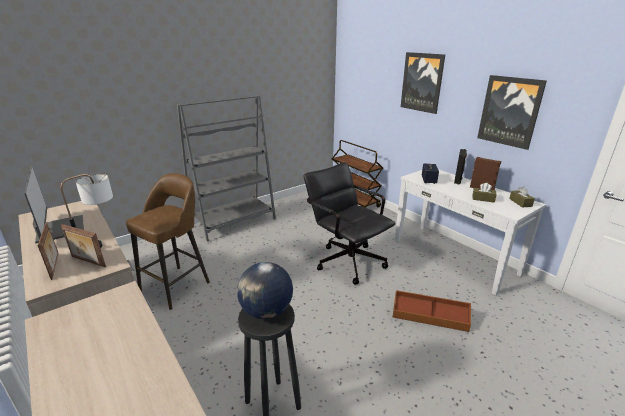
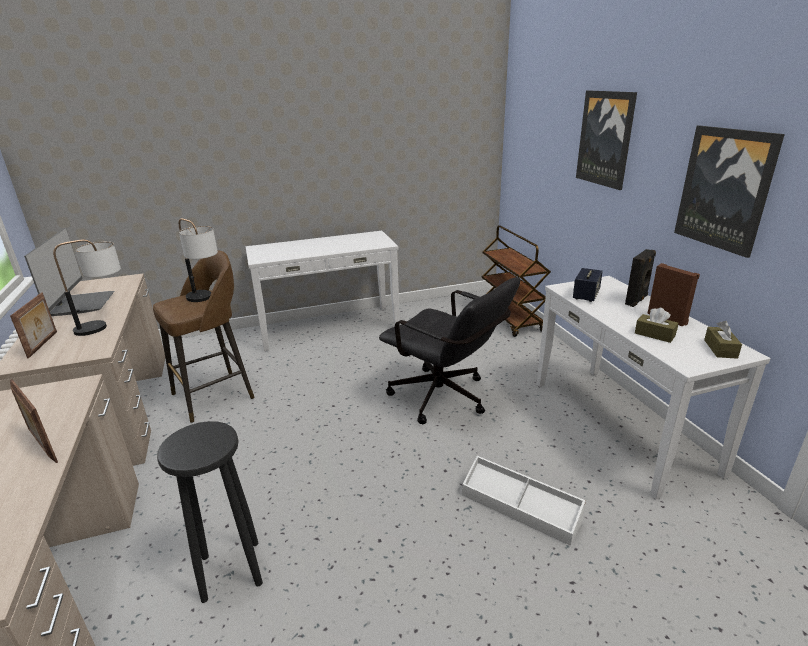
camera: 20 degrees right, 0 degrees up
picture frame [61,224,106,267] -> picture frame moved to [10,379,58,463]
grey bookcase [177,95,276,242] -> white console table [246,231,400,351]
globe [237,262,293,319] -> none
black office chair [304,162,396,285] -> black office chair turned 150 degrees clockwise [379,277,520,424]
brown storage box [393,290,471,332] -> white storage box [462,456,586,546]
none -> table lamp [179,218,218,302]

